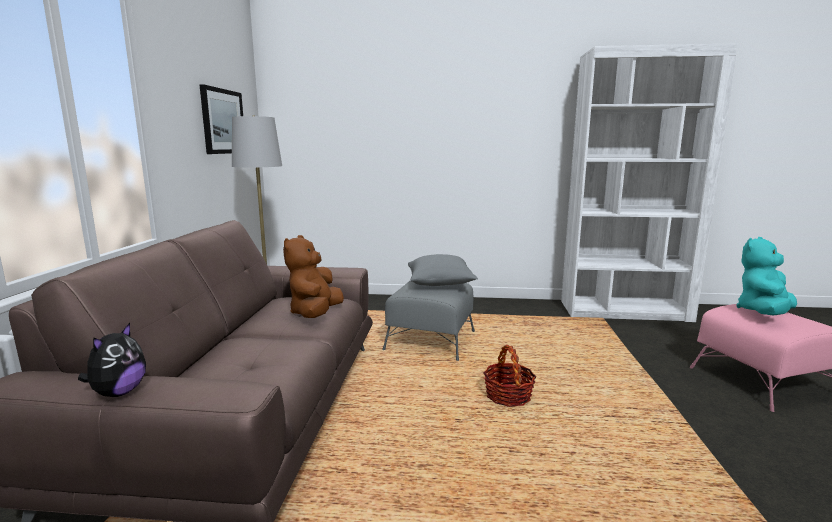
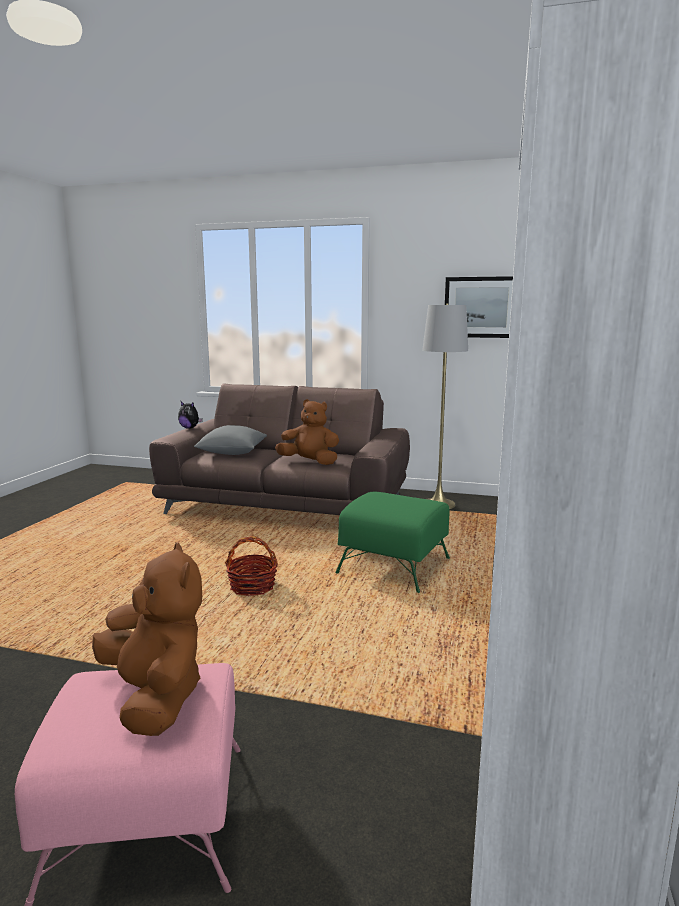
camera: 100 degrees right, 0 degrees up
grey ottoman [382,280,475,361] -> green ottoman [335,491,450,593]
grey pillow [408,254,478,286] -> grey pillow moved to [194,425,267,455]
turquoise plush toy [736,237,797,316] -> brown plush toy [92,542,202,736]

